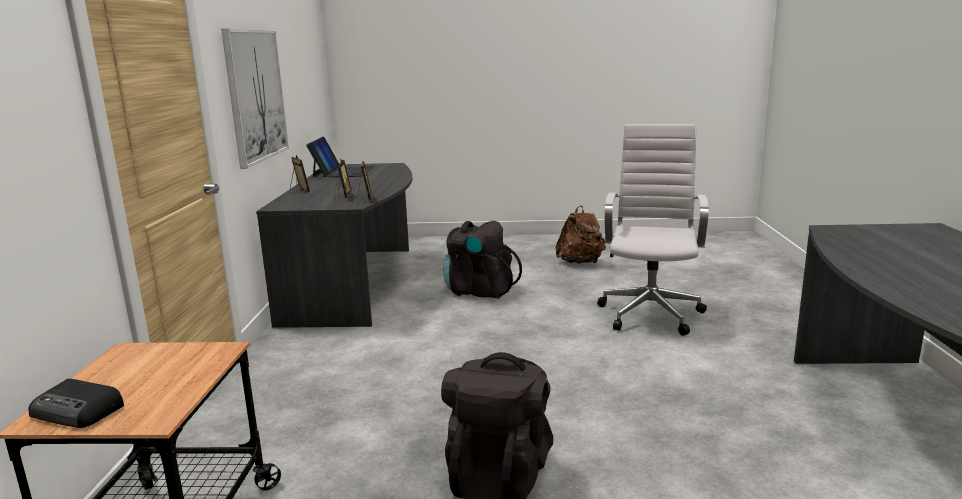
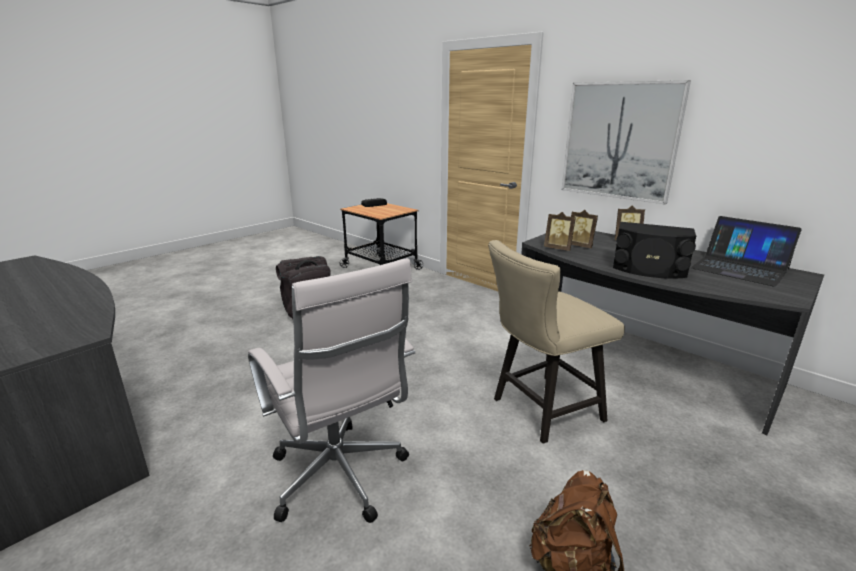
camera: 130 degrees right, 5 degrees up
black backpack [443,220,522,299] -> beige chair [488,240,625,444]
none -> black speaker [613,222,696,279]

